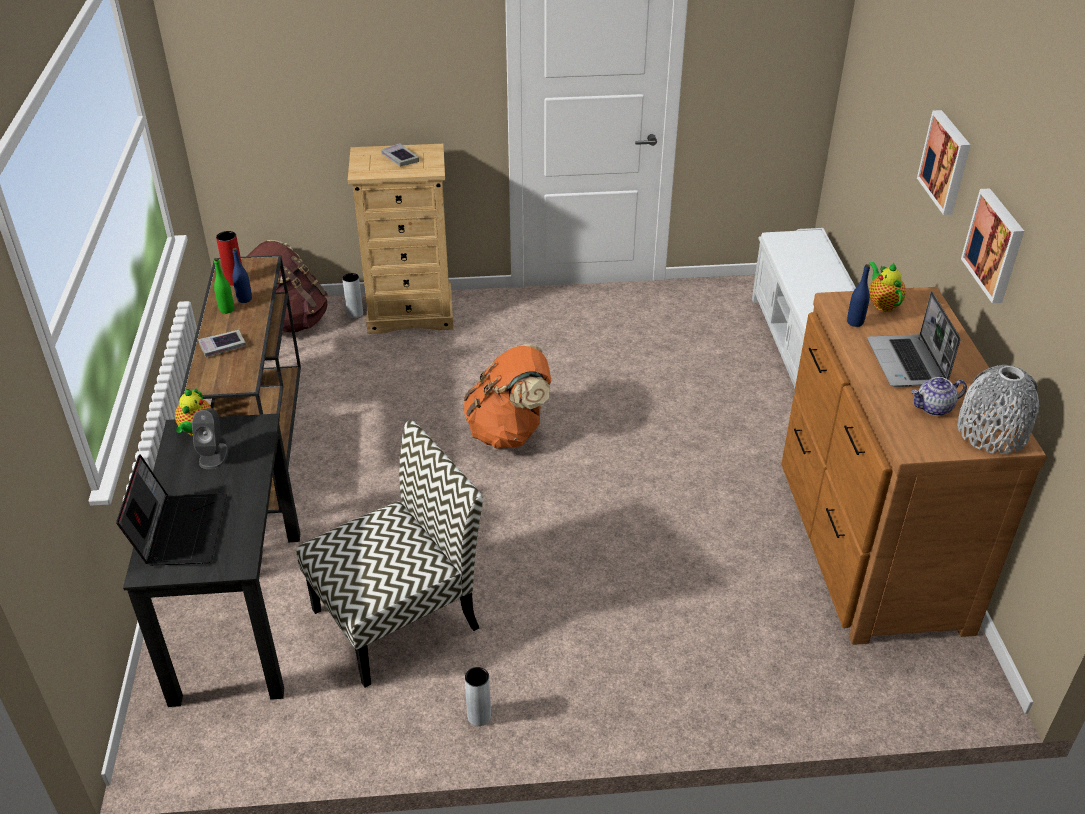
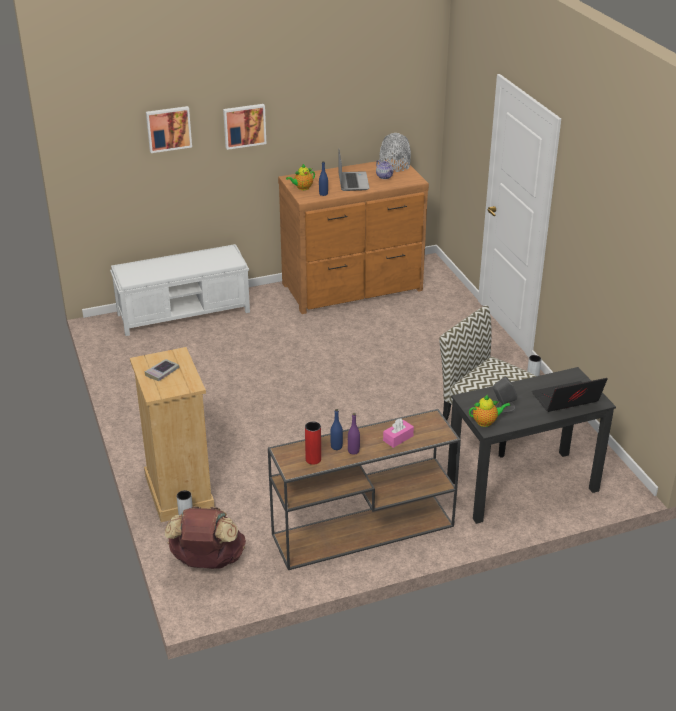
camera: 105 degrees left, 5 degrees down
book [198,330,246,357] -> pink tissue box [383,418,414,448]
green bottle [214,258,234,314] -> purple bottle [348,413,360,455]
orange backpack [464,344,551,448] -> none
laptop [867,291,960,387] -> laptop turned 75 degrees counterclockwise [338,150,370,191]
picture [961,188,1024,303] -> picture moved to [146,106,192,153]

